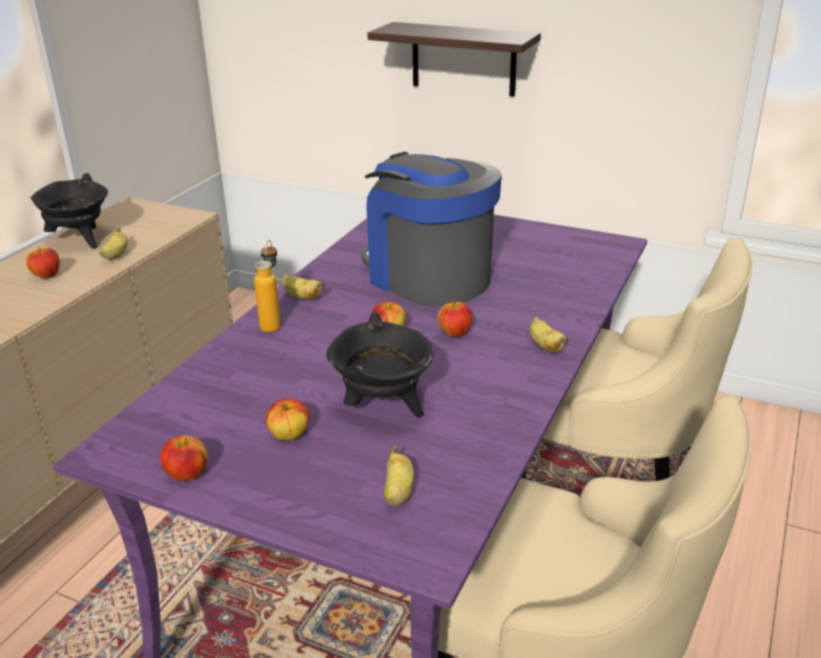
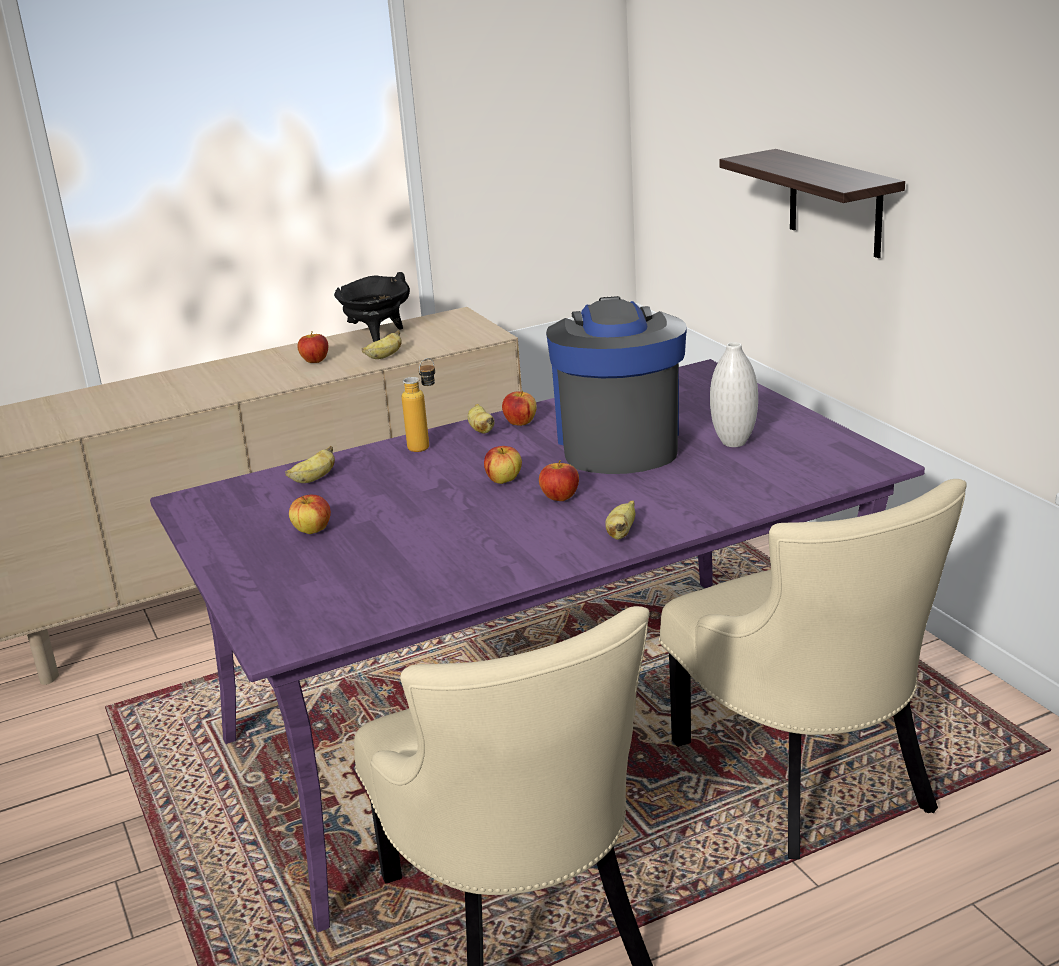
camera: 40 degrees right, 5 degrees down
apple [160,436,208,481] -> apple moved to [502,391,537,426]
black cooking pot [326,312,433,417] -> none
banana [384,446,414,506] -> banana moved to [285,446,335,483]
none -> white vase [710,342,758,447]

